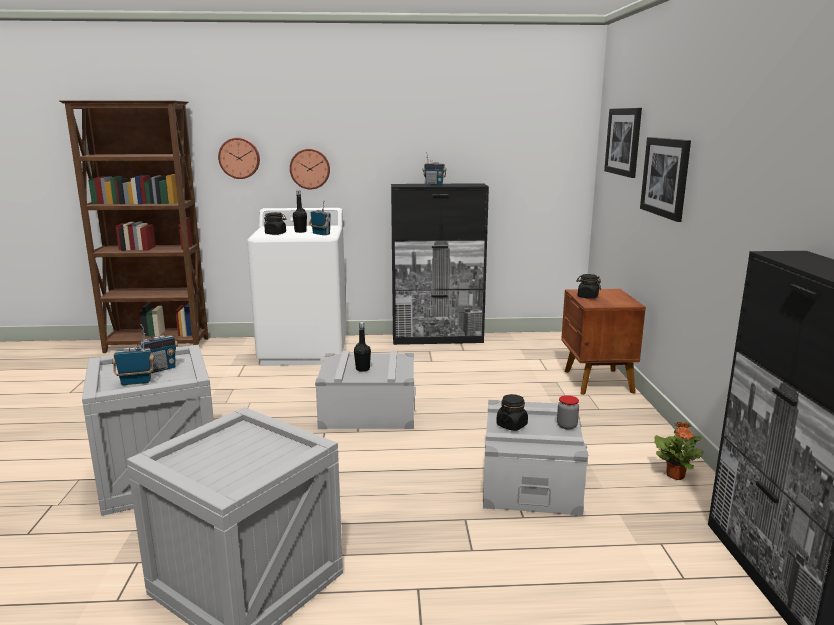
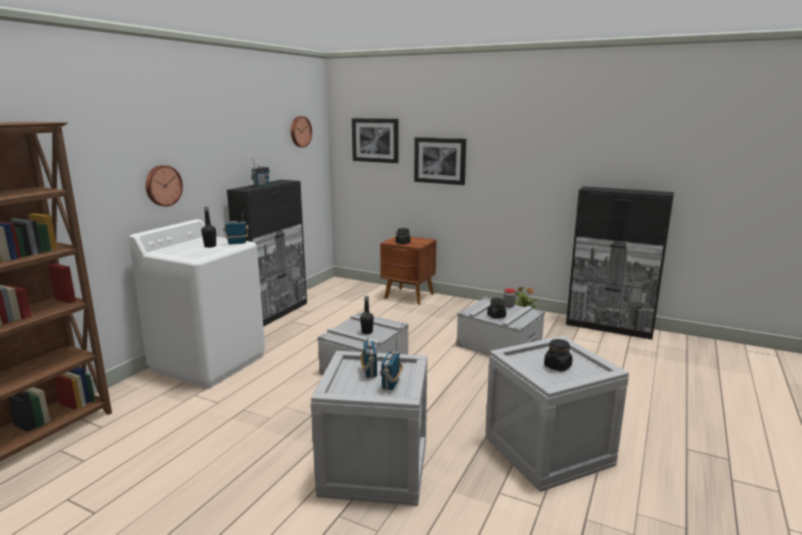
camera: 60 degrees left, 0 degrees up
wall clock [218,138,260,179] -> wall clock moved to [291,116,312,147]
black jar [264,212,287,235] -> black jar moved to [544,339,573,371]

